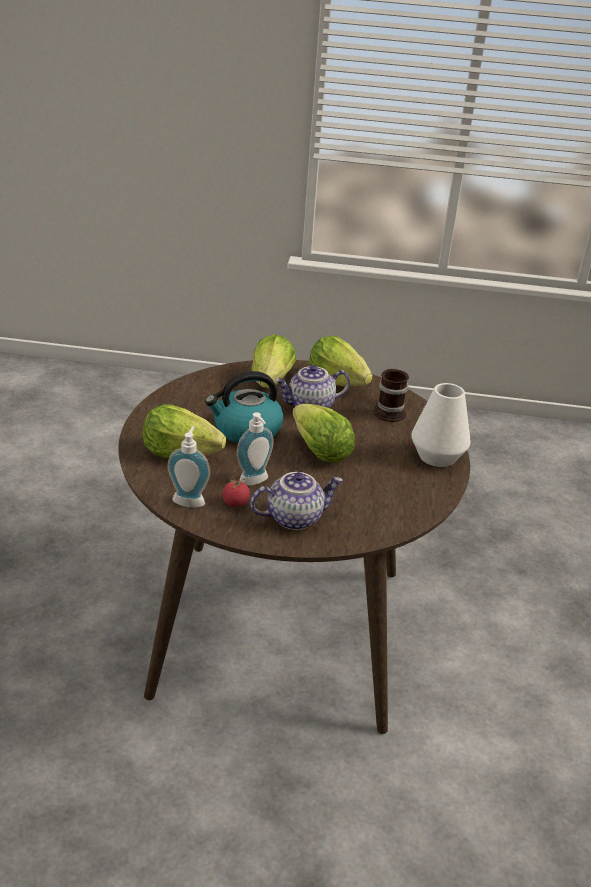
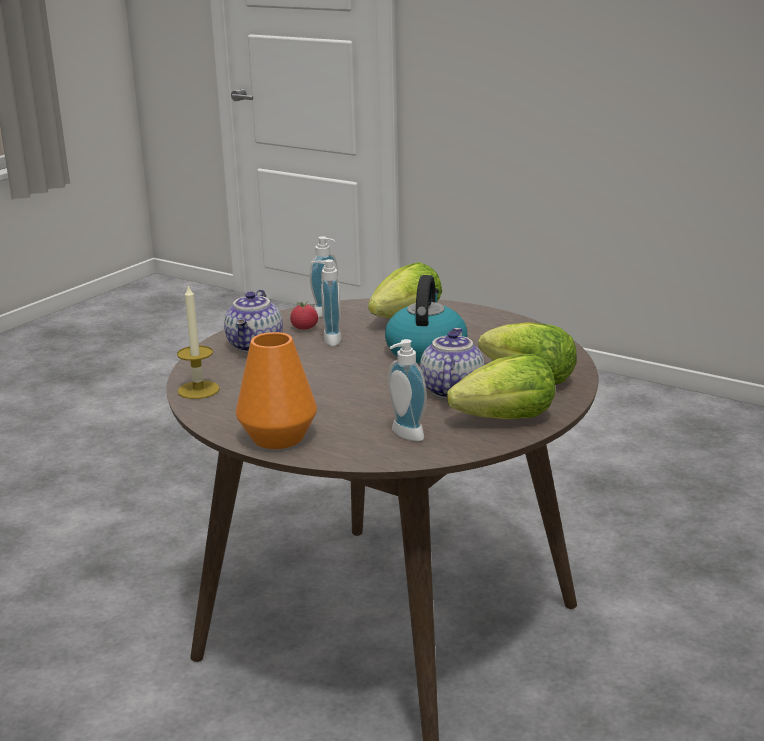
camera: 120 degrees right, 10 degrees down
lettuce [292,404,355,463] -> none
mug [374,369,409,422] -> soap dispenser [388,339,427,441]
white vase [411,383,471,467] -> orange vase [236,332,317,449]
none -> candle [177,284,220,399]

